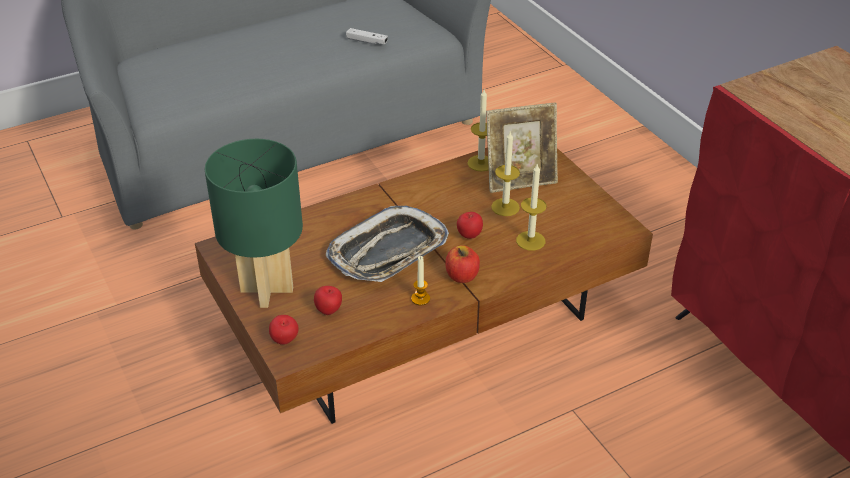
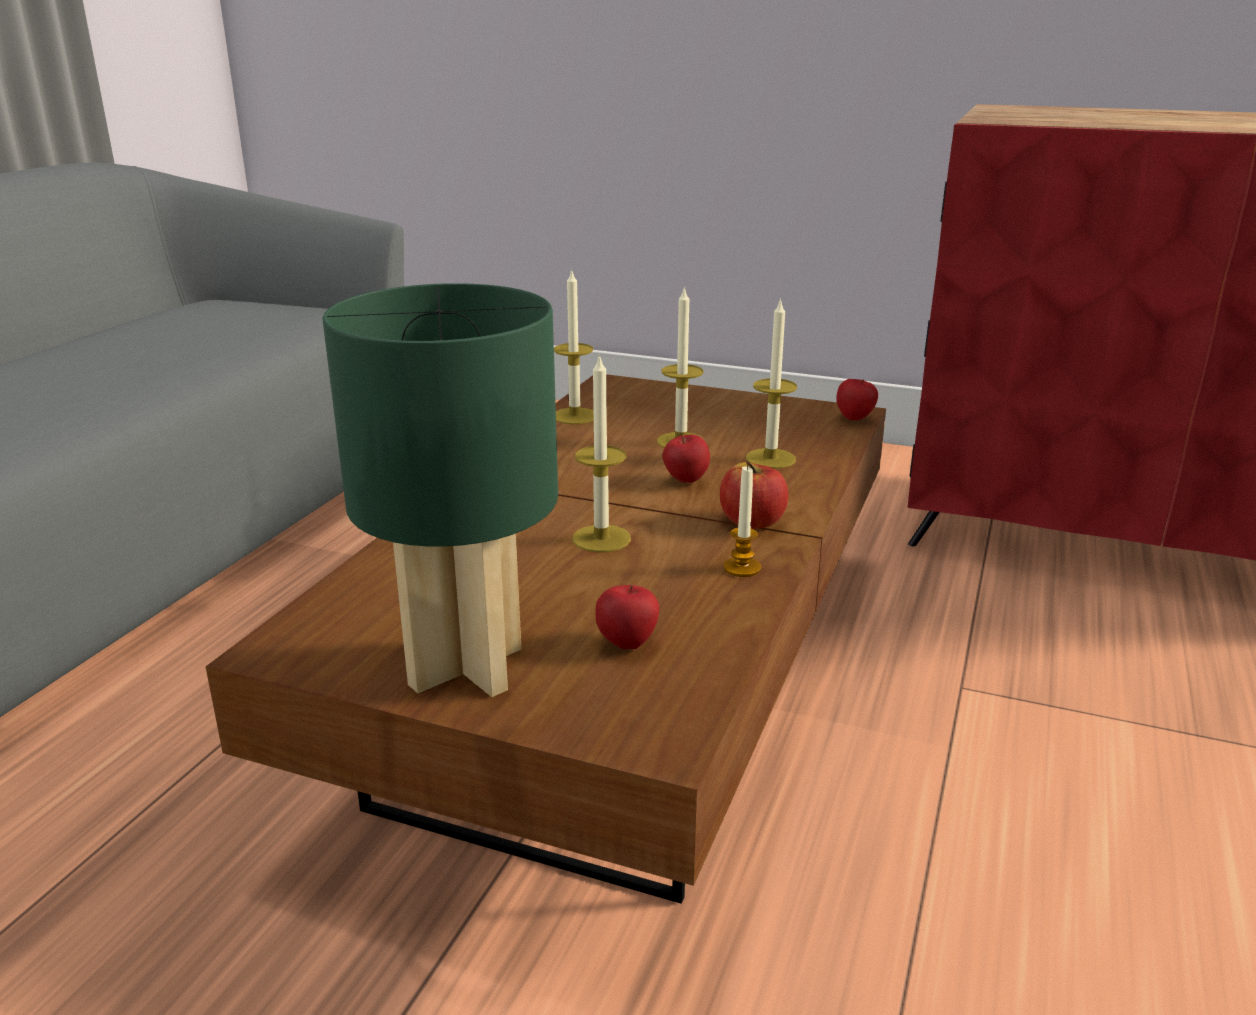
camera: 40 degrees left, 15 degrees down
apple [269,315,298,345] -> apple moved to [836,379,878,421]
tray [326,205,449,282] -> candle [572,354,631,552]
white game controller [346,28,388,45] -> none
picture frame [486,102,558,193] -> none

